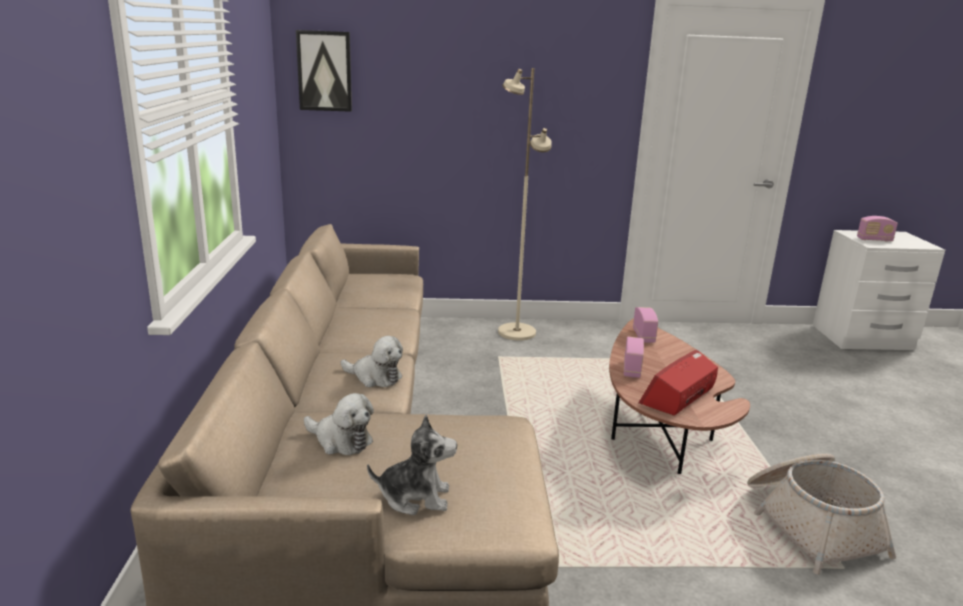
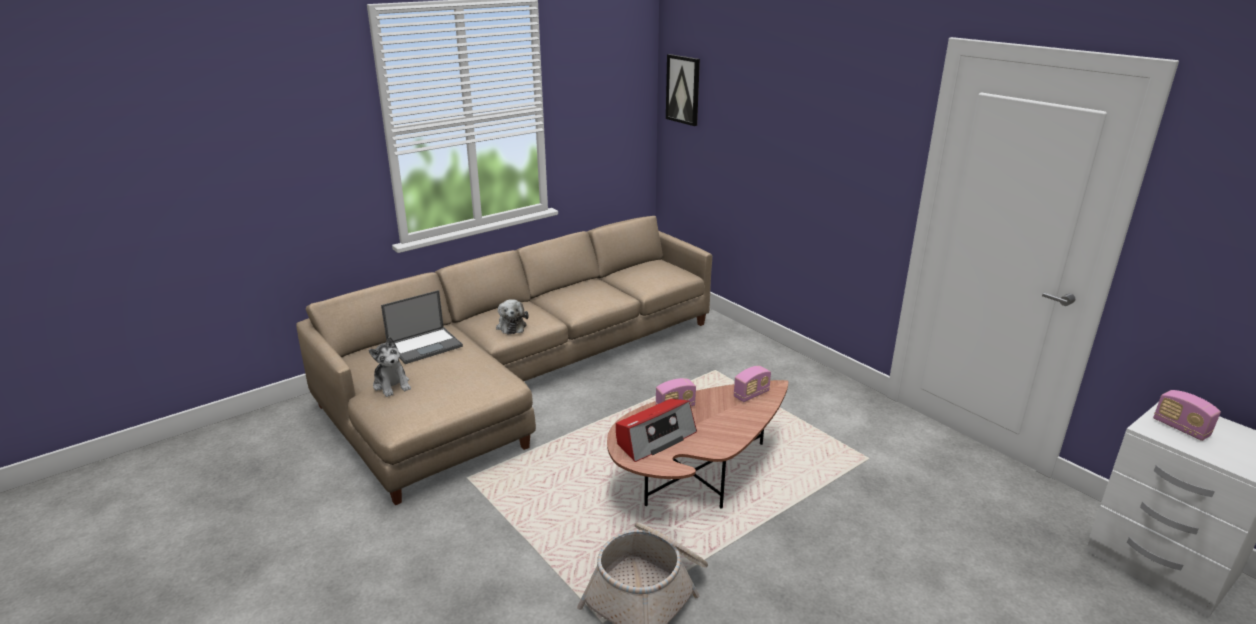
camera: 55 degrees right, 5 degrees up
plush toy [304,393,374,455] -> laptop [381,290,463,364]
beige floor lamp [498,68,552,341] -> none
radio [639,350,718,415] -> radio turned 135 degrees clockwise [616,399,697,462]

